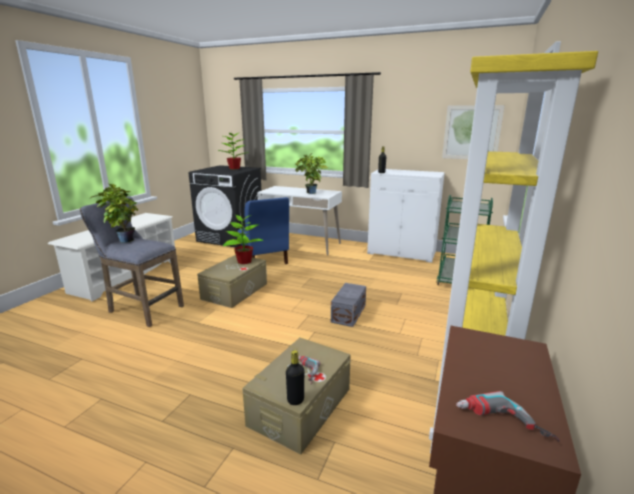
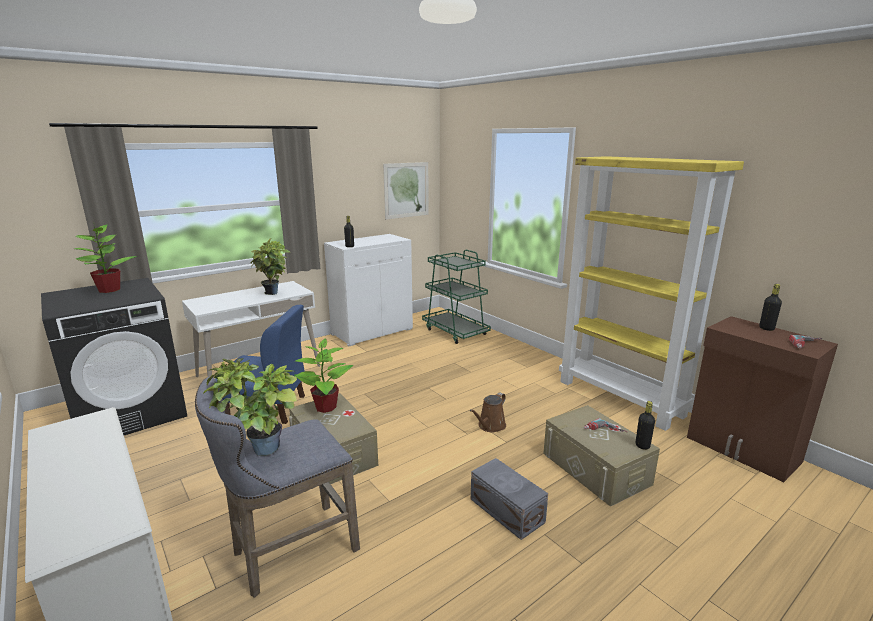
camera: 60 degrees left, 0 degrees up
grey storage box [331,283,366,327] -> grey storage box moved to [471,458,548,540]
none -> brown watering can [470,393,506,433]
none -> black bottle [759,284,782,331]

